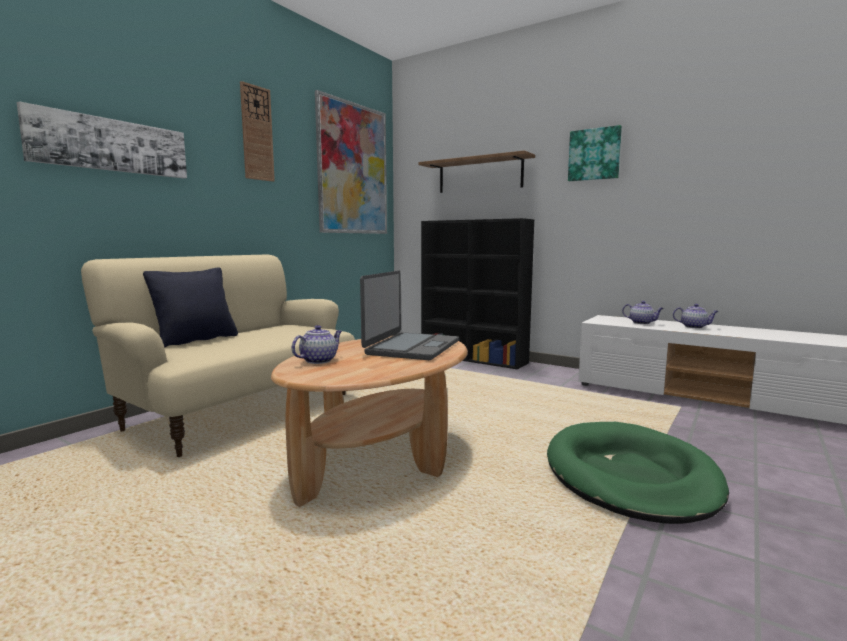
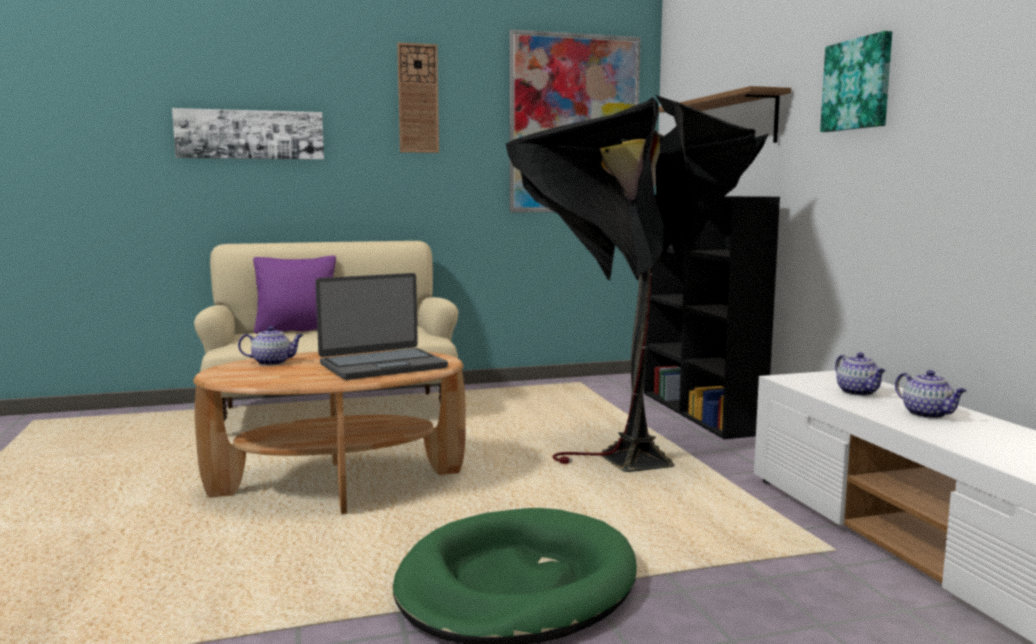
camera: 40 degrees right, 0 degrees up
black pillow [143,267,238,348] -> purple pillow [253,255,336,334]
none -> black floor lamp [506,95,769,472]

